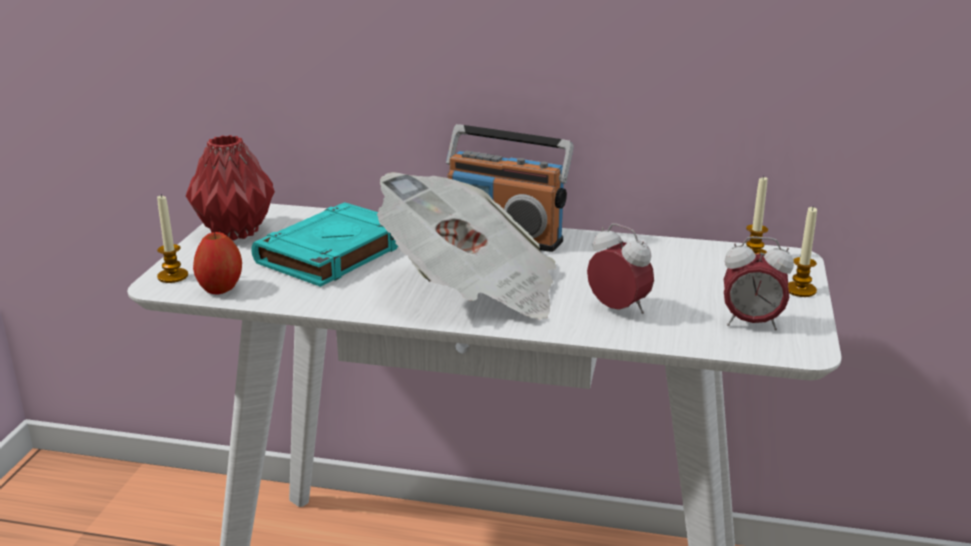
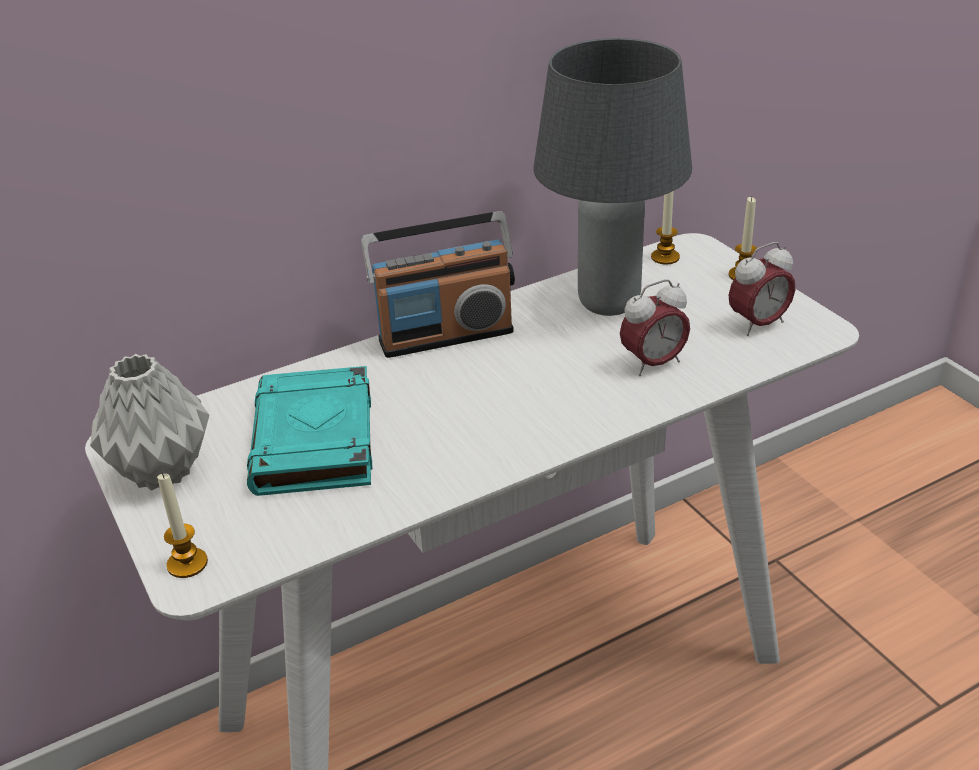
camera: 40 degrees left, 10 degrees up
red vase [186,135,275,241] -> grey vase [90,354,209,491]
apple [193,232,242,294] -> none
newspaper [377,172,556,319] -> none
alarm clock [587,223,654,314] -> alarm clock turned 150 degrees clockwise [620,279,690,376]
none -> grey table lamp [533,38,692,316]

